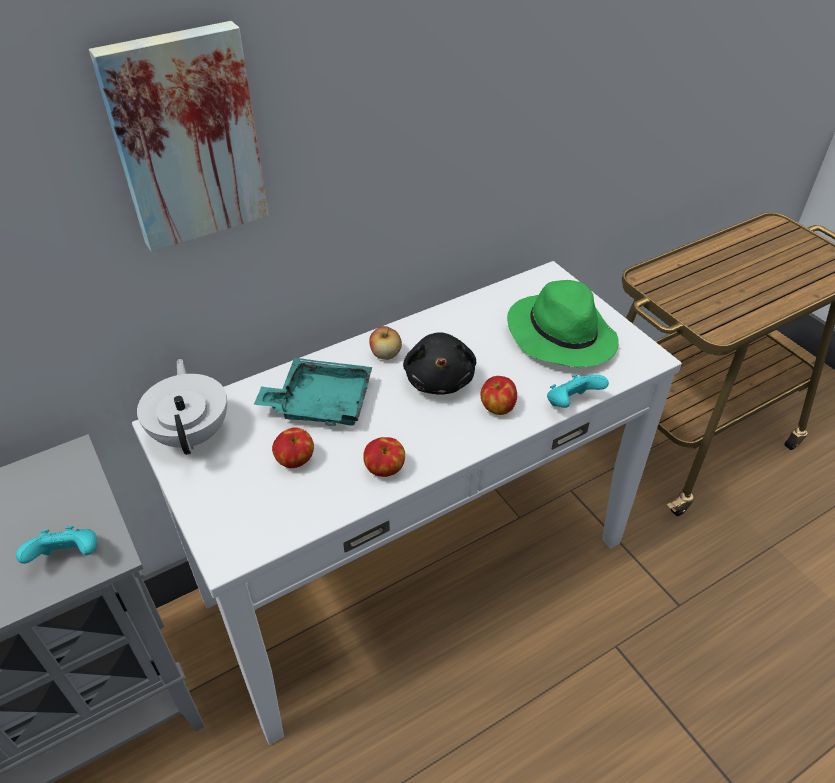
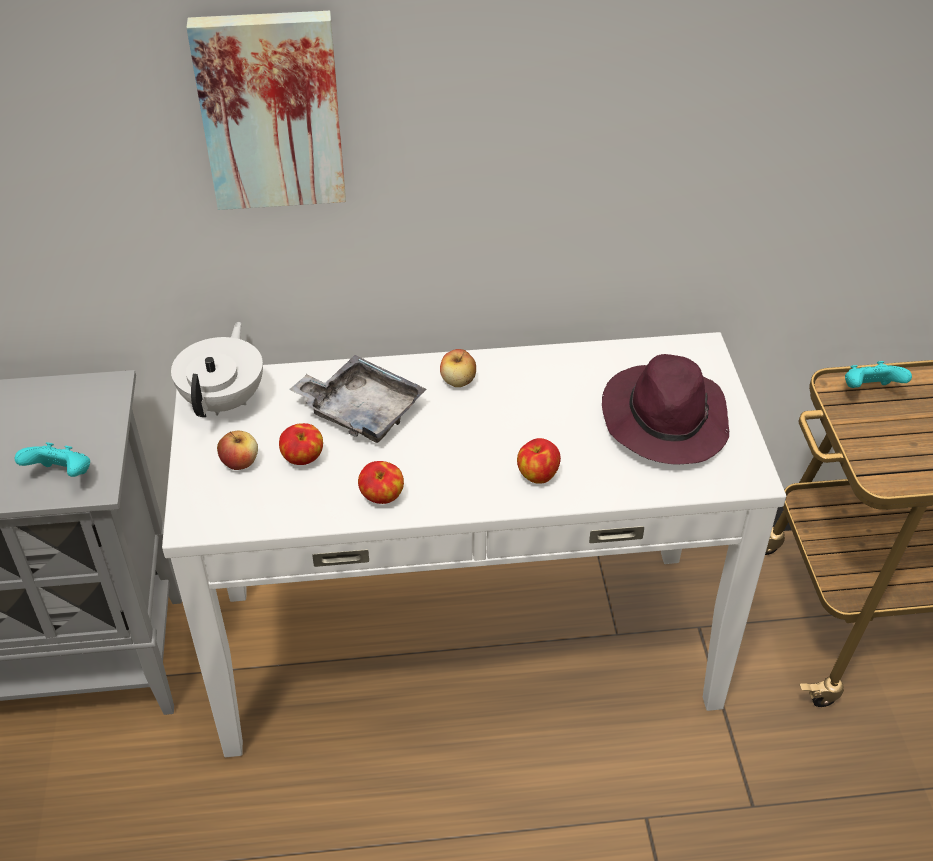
camera: 25 degrees right, 0 degrees up
turquoise tray [254,358,372,426] -> grey tray [289,355,427,443]
black plush toy [403,332,476,395] -> none
green hat [507,280,619,367] -> purple hat [602,354,729,465]
turquoise game controller [547,374,609,408] -> turquoise game controller moved to [845,361,912,388]
none -> apple [217,431,258,470]

